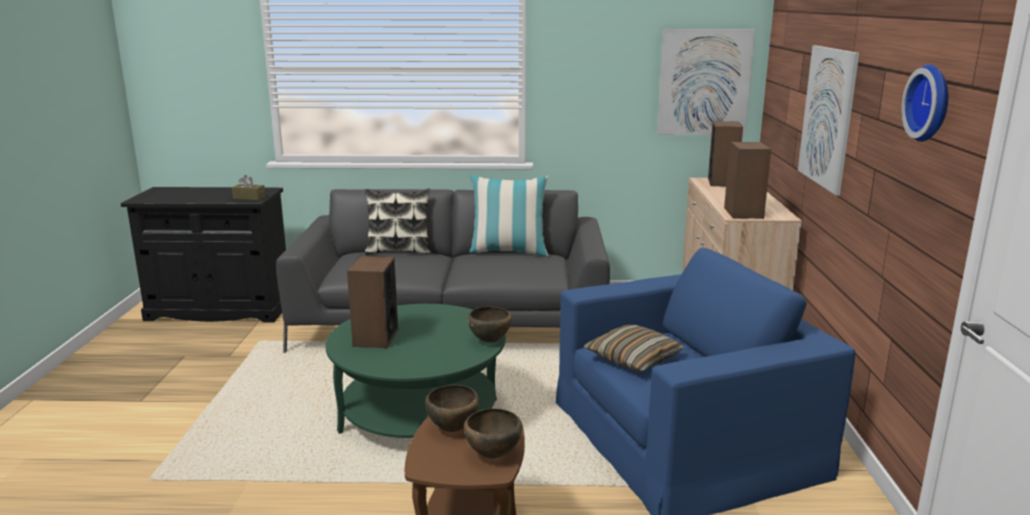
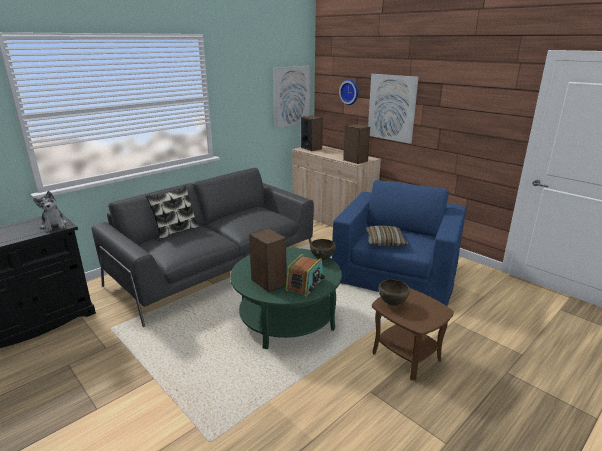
camera: 45 degrees left, 5 degrees up
brown tissue box [232,175,265,200] -> plush toy [33,191,67,231]
brown bowl [464,408,522,458] -> none
pillow [469,175,549,257] -> none
wall clock [901,64,948,142] -> wall clock moved to [339,79,359,105]
none -> radio [286,254,325,297]

